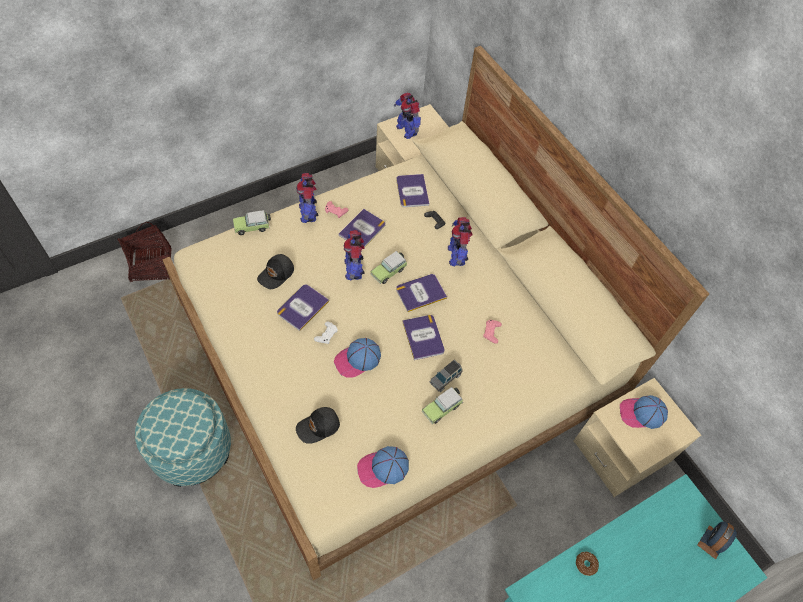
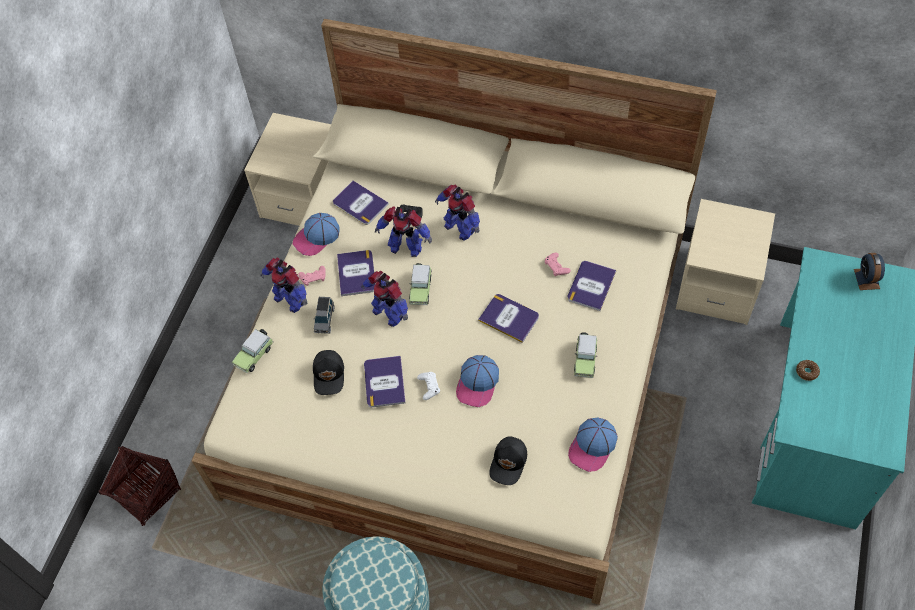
camera: 35 degrees left, 0 degrees up
toy robot [394,92,421,139] -> toy robot moved to [375,206,432,257]
book [396,274,447,312] -> book moved to [567,261,616,311]
grey toy car [430,359,463,392] -> grey toy car moved to [314,297,334,333]
cap [620,395,668,429] -> cap moved to [293,213,340,256]

